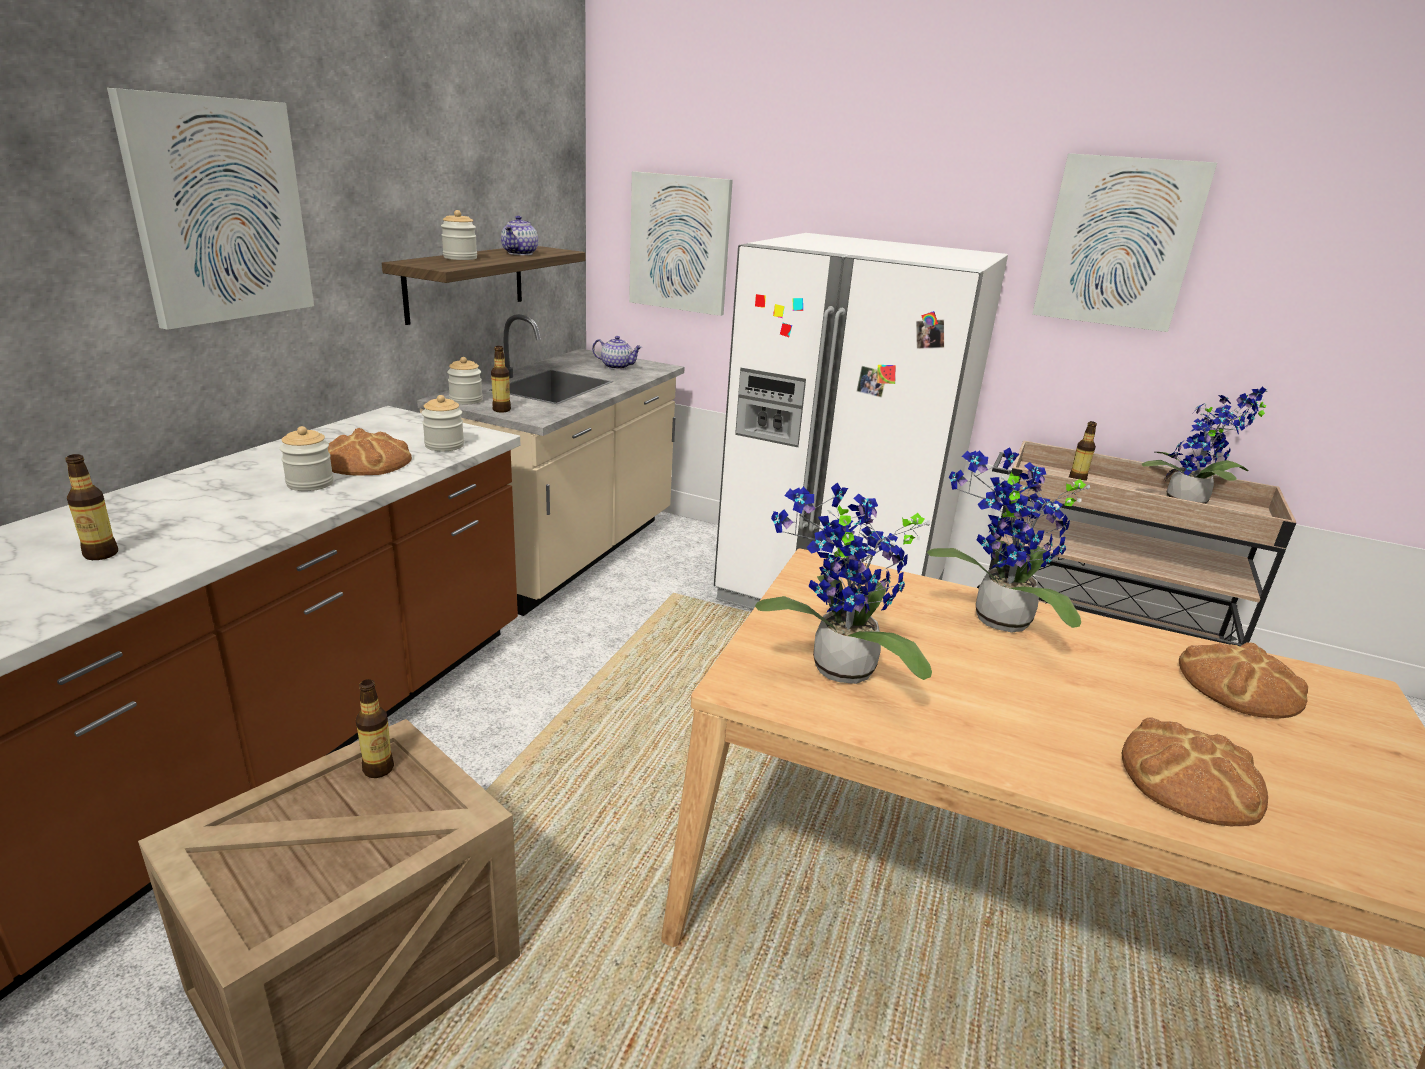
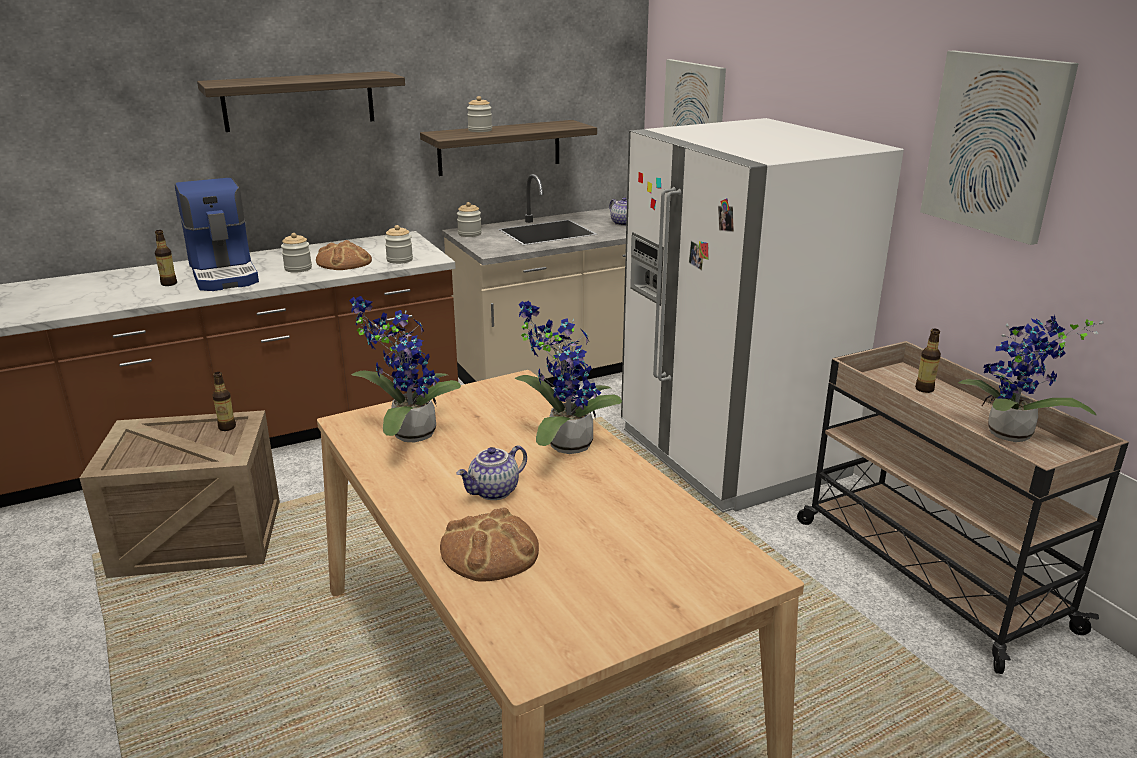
camera: 40 degrees right, 0 degrees up
picture [107,88,314,330] -> shelf [197,71,405,132]
bottle [491,346,511,413] -> none
teapot [501,216,538,255] -> teapot moved to [456,445,527,500]
bread [1179,642,1308,719] -> none
none -> coffee machine [175,178,259,291]

